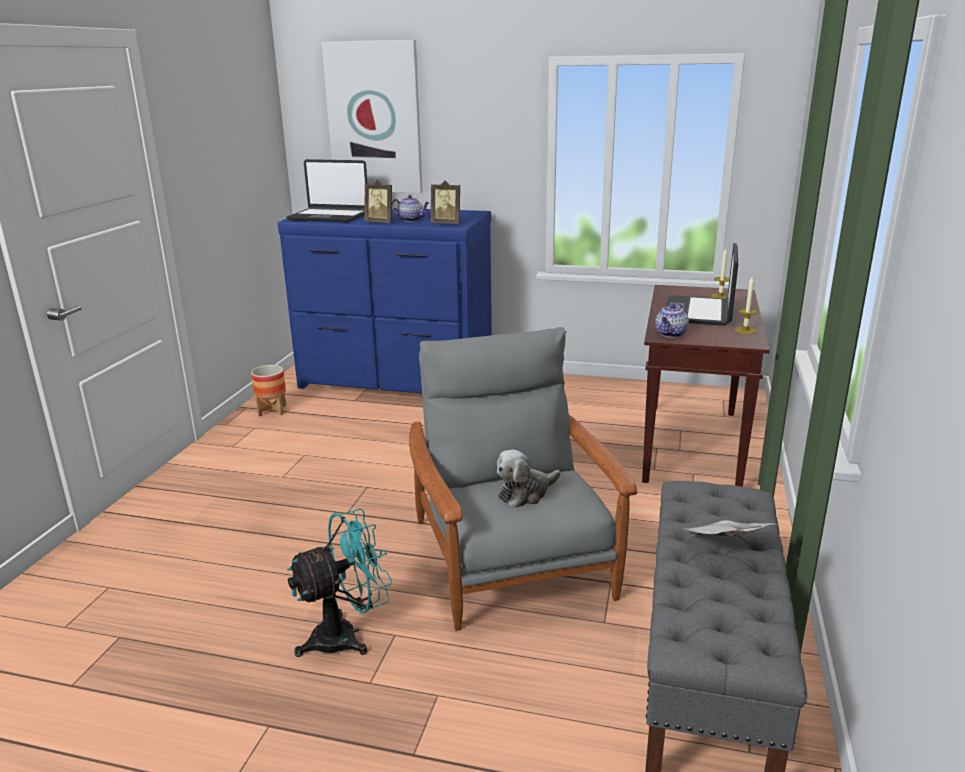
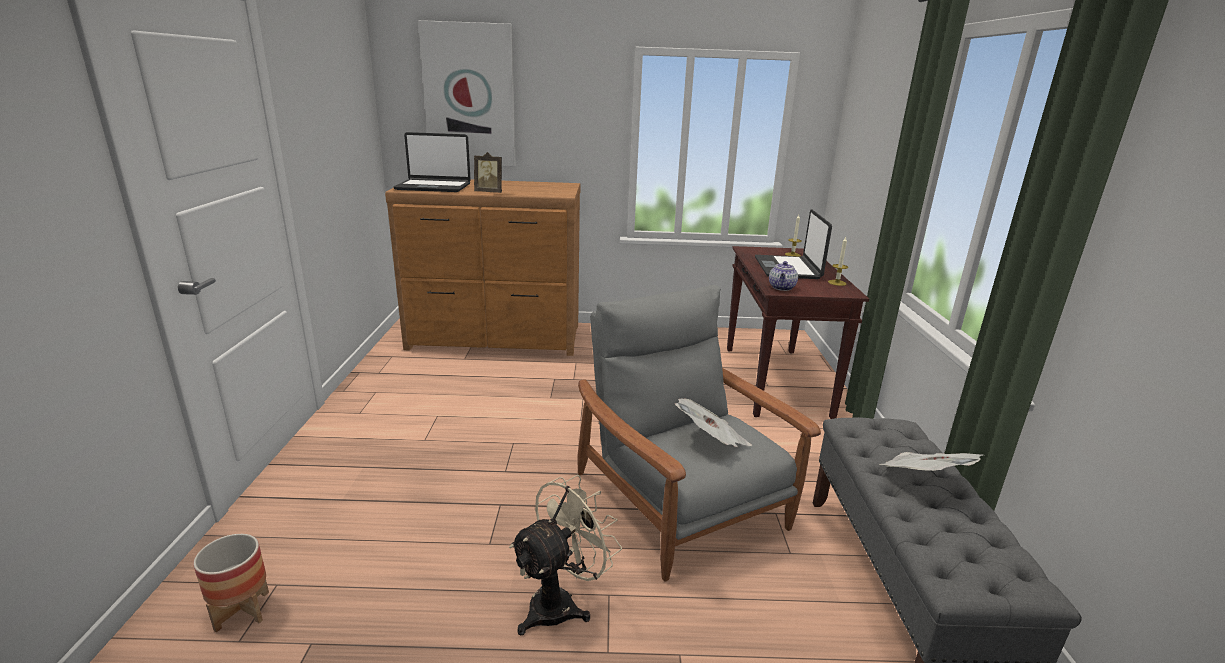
camera: 15 degrees left, 0 degrees up
planter [251,365,286,416] -> planter moved to [193,534,269,632]
blue dresser [278,208,492,393] -> brown dresser [385,179,581,356]
turquoise fan [287,508,392,657] -> beige fan [509,475,622,636]
teapot [392,195,429,222] -> none
picture frame [431,180,460,224] -> none
plush toy [497,450,560,507] -> newspaper [675,399,752,447]

